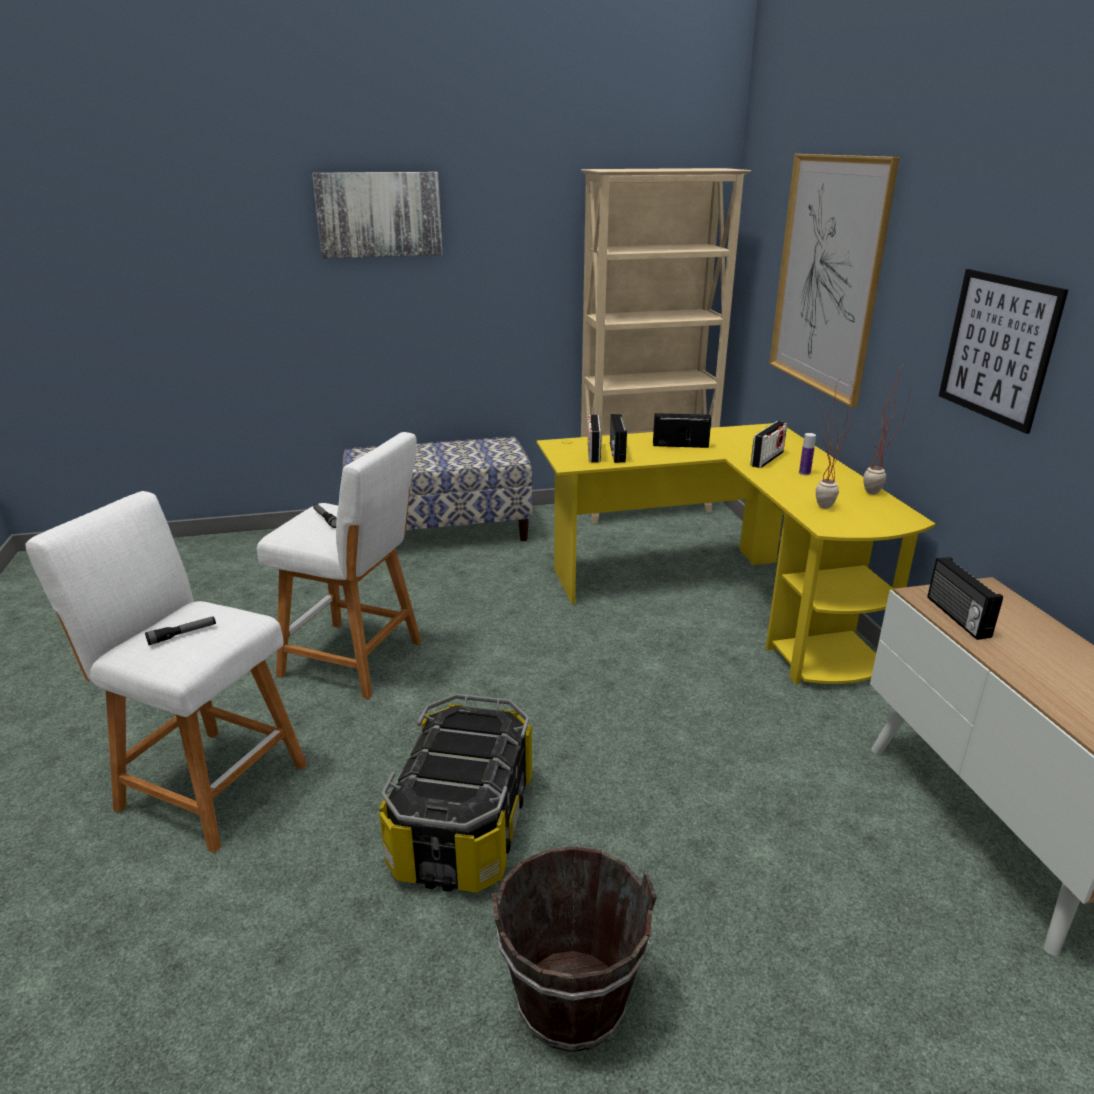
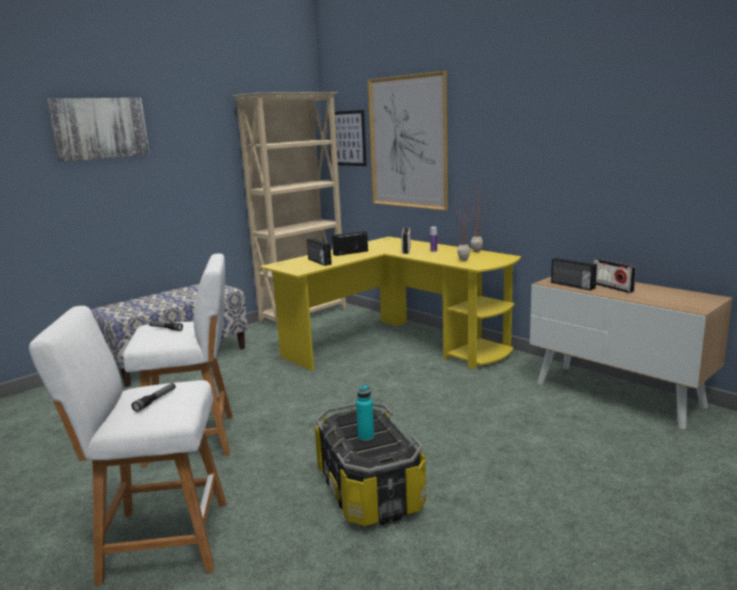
camera: 30 degrees left, 10 degrees down
brown bucket [491,846,657,1052] -> none
radio [588,414,602,463] -> radio moved to [593,259,636,293]
picture [939,269,1068,434] -> picture moved to [328,110,366,166]
none -> turquoise bottle [356,384,374,441]

